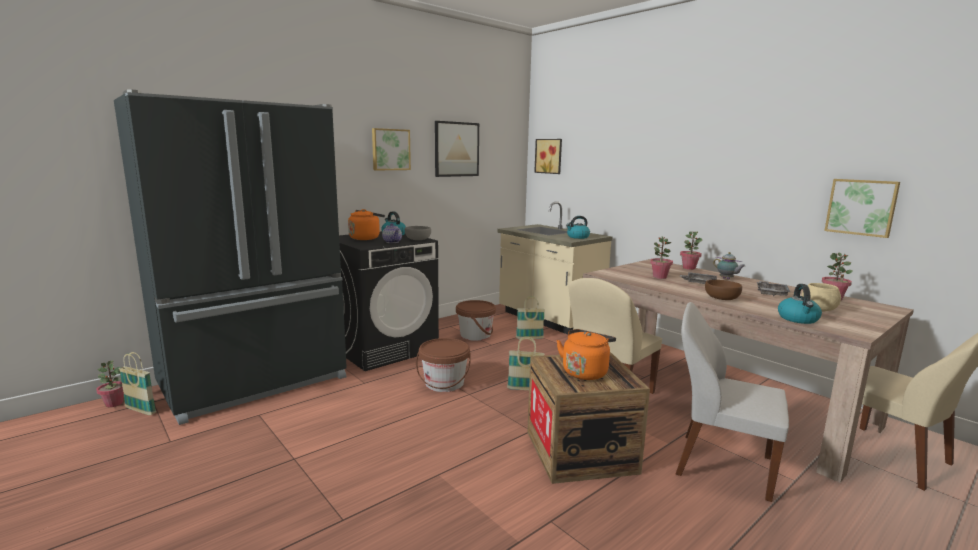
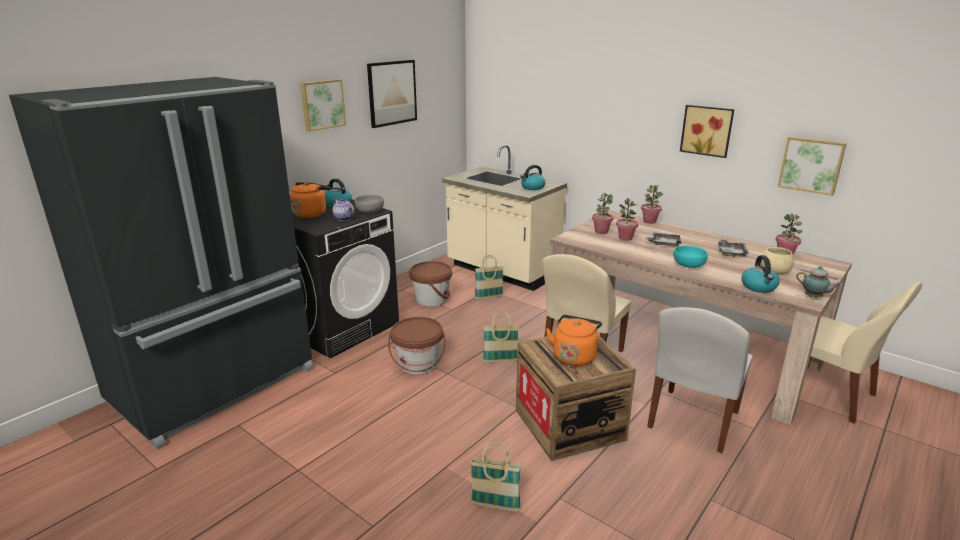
camera: 10 degrees left, 10 degrees up
potted plant [96,360,124,407] -> potted plant moved to [592,193,614,234]
basket [119,352,156,415] -> basket moved to [470,442,521,512]
picture [534,139,562,174] -> picture moved to [680,105,734,158]
white chair [676,302,789,502] -> white chair turned 75 degrees counterclockwise [647,307,753,453]
brown bowl [705,280,742,300] -> turquoise bowl [673,246,708,268]
teapot [713,252,745,279] -> teapot moved to [796,266,842,298]

